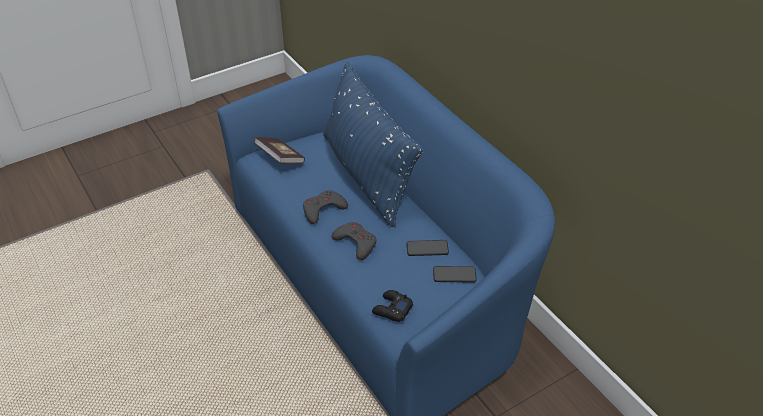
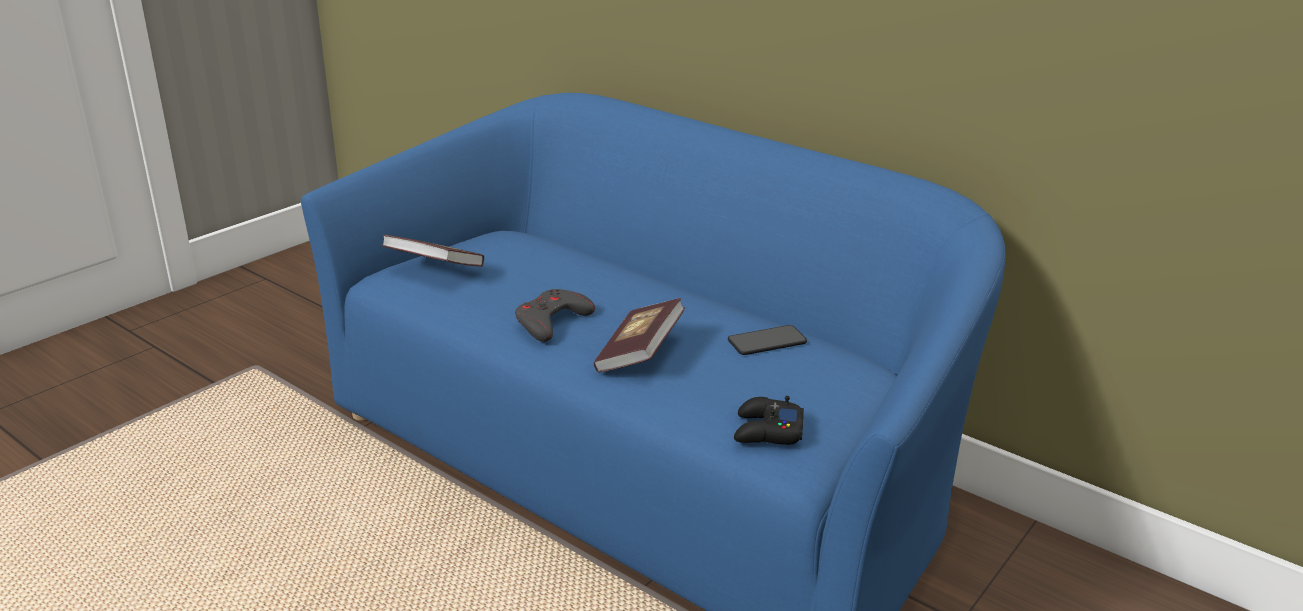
camera: 20 degrees left, 15 degrees down
blue pillow [323,62,423,227] -> none
grey game controller [332,222,377,260] -> book [594,298,685,372]
phone [433,266,477,282] -> none

